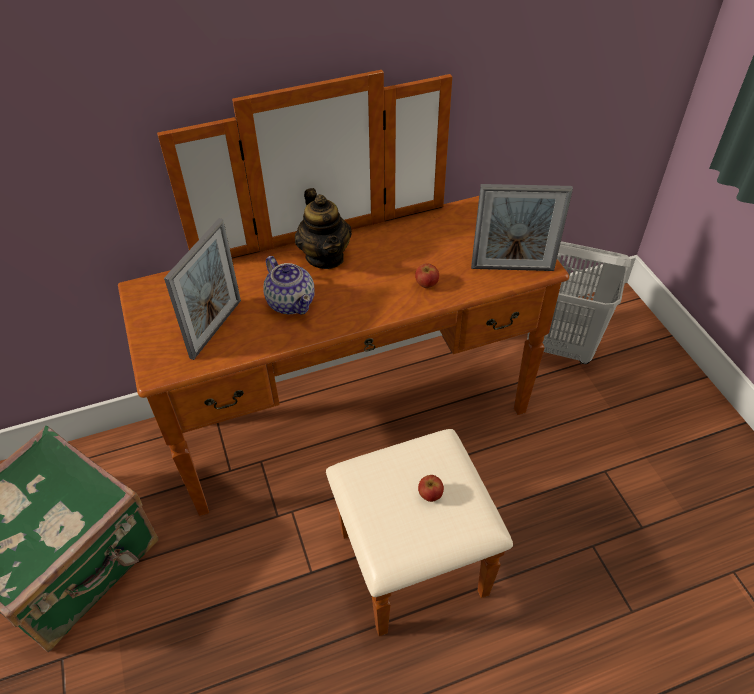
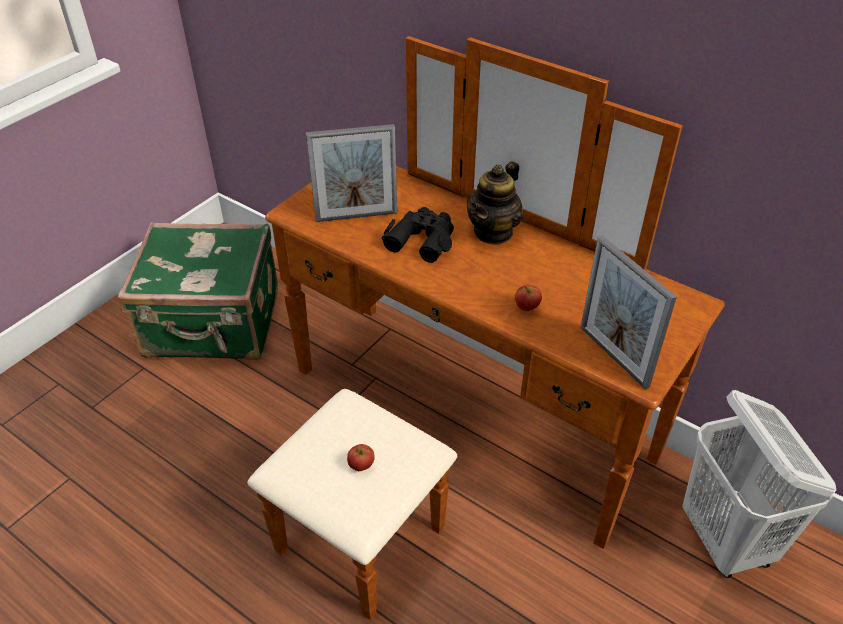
camera: 55 degrees right, 5 degrees down
teapot [263,256,315,315] -> black binoculars [381,207,454,263]

